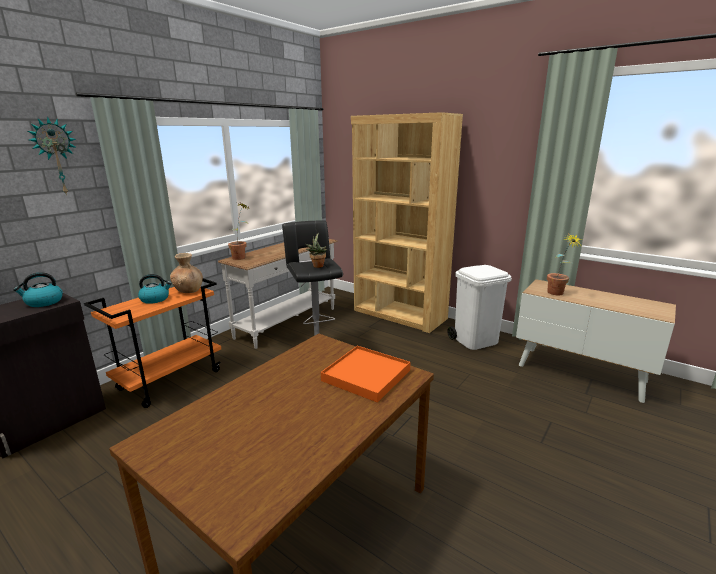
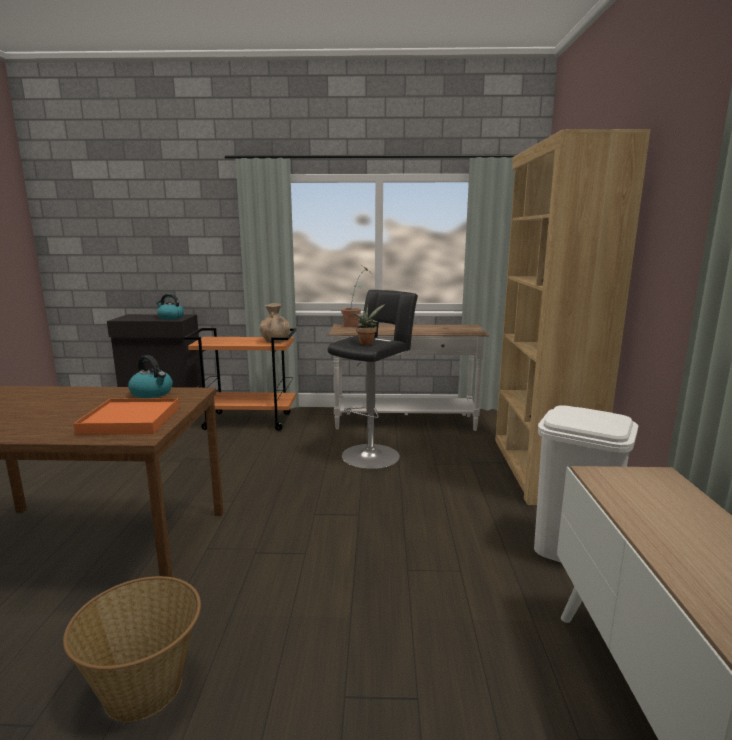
camera: 55 degrees right, 5 degrees down
wall clock [28,117,76,196] -> none
kettle [138,274,172,304] -> kettle moved to [128,355,173,398]
potted plant [547,233,583,295] -> none
none -> basket [63,576,201,722]

